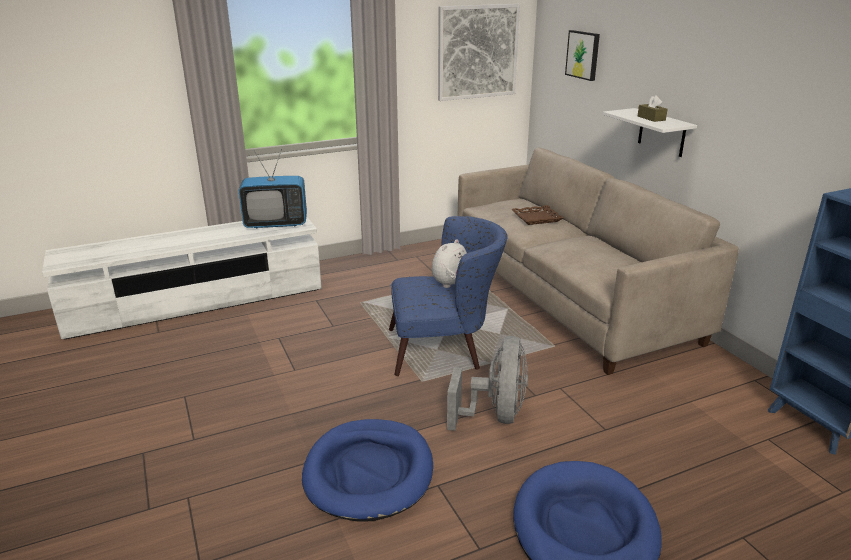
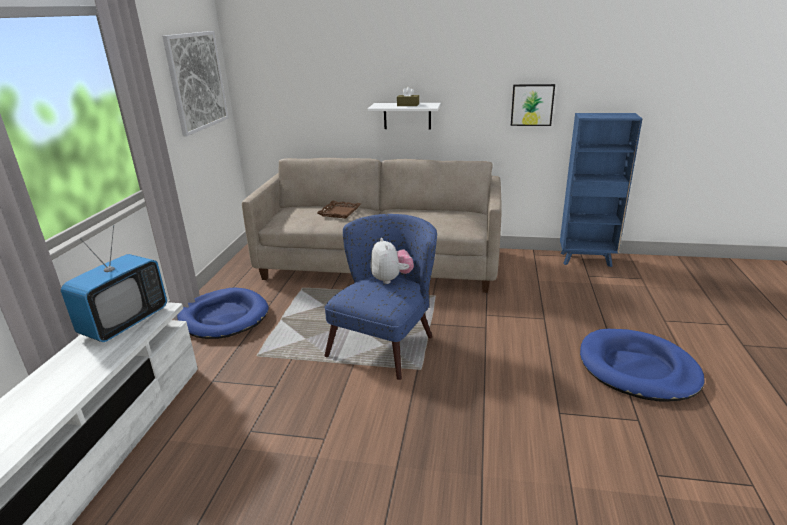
camera: 55 degrees left, 0 degrees up
blue dog bed [302,419,433,522] -> blue dog bed moved to [177,288,269,339]
grey fan [447,336,528,431] -> none
picture [565,30,600,81] -> picture moved to [511,84,555,126]

